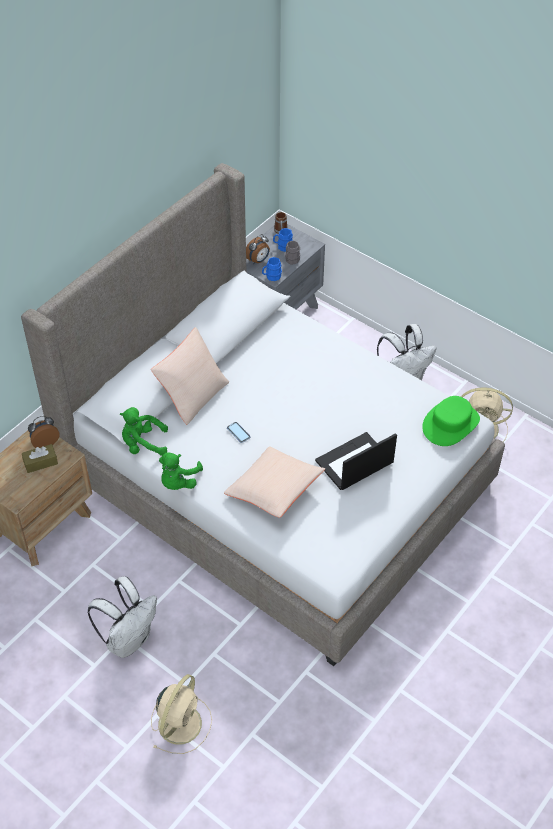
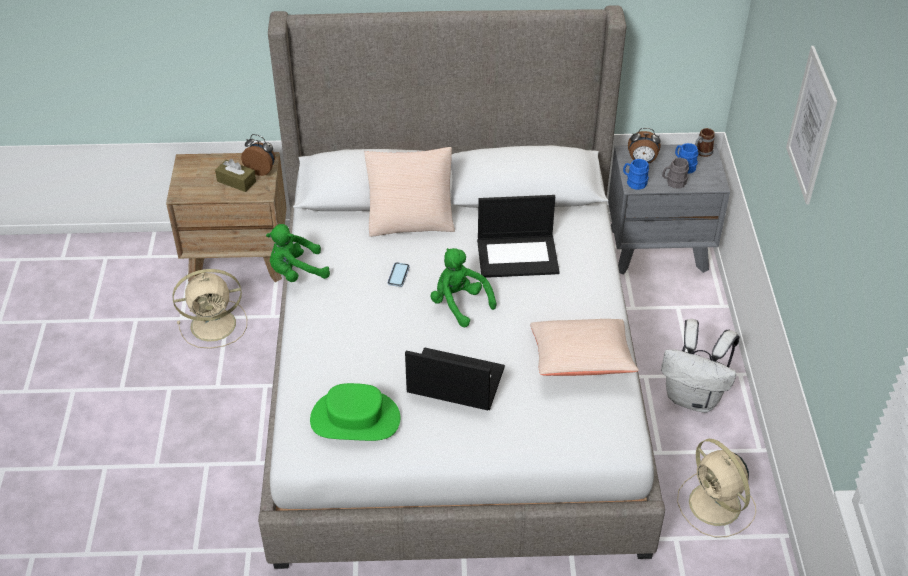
camera: 50 degrees right, 5 degrees down
white backpack [87,576,157,658] -> none
green plush toy [120,407,168,456] -> green plush toy moved to [430,248,496,327]
beige fan [151,674,212,754] -> beige fan moved to [173,269,247,349]
beige pillow [224,447,325,518] -> beige pillow moved to [530,319,639,376]
green hat [422,396,480,446] -> green hat moved to [310,383,400,441]
none -> laptop [477,195,559,278]
none -> picture [786,46,837,205]

